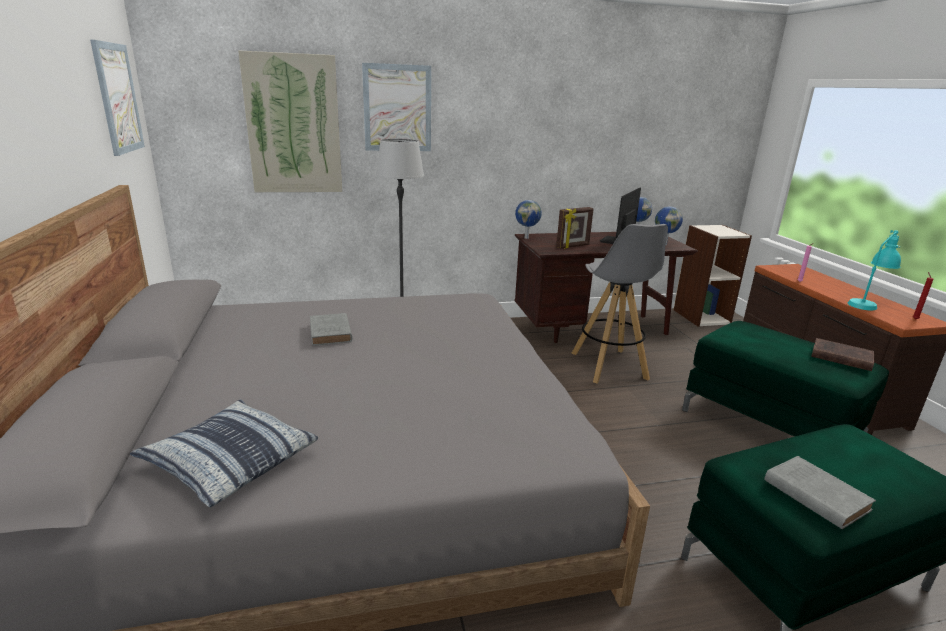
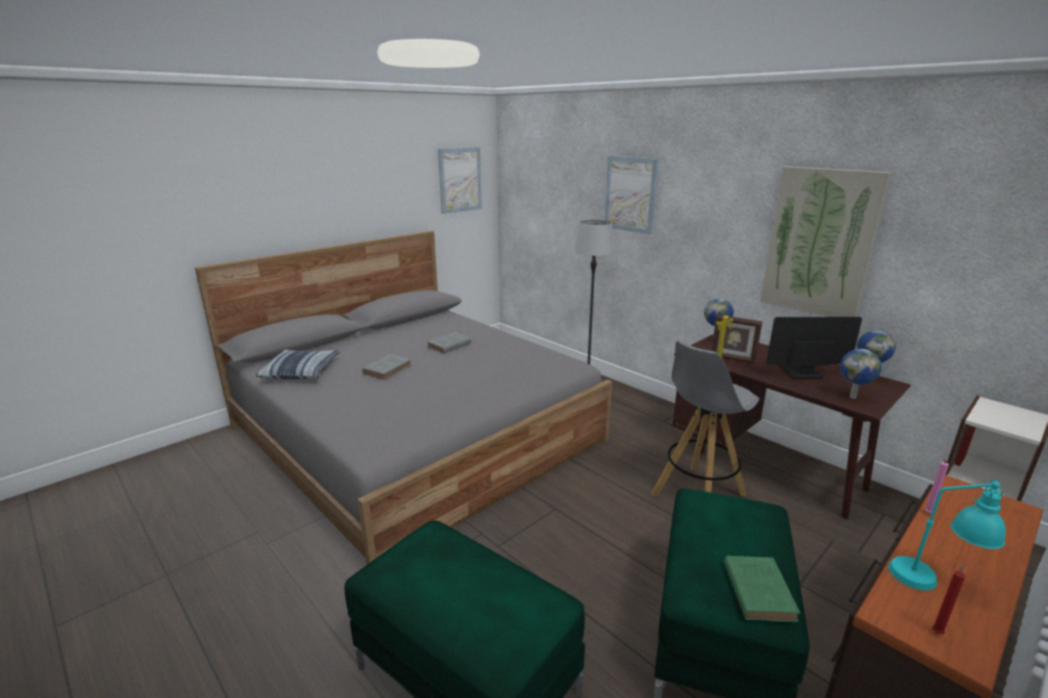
camera: 60 degrees right, 0 degrees up
picture [238,50,342,192] -> picture moved to [760,166,891,317]
grey book [764,456,876,529] -> grey book moved to [362,354,411,380]
brown book [811,338,874,371] -> green book [724,556,800,622]

